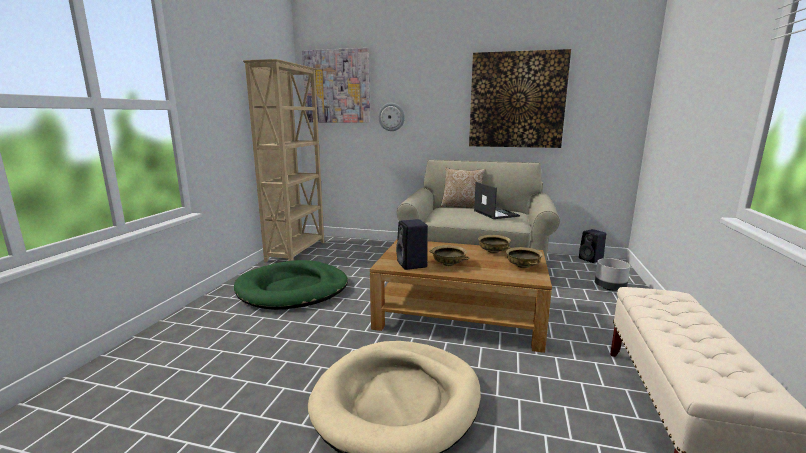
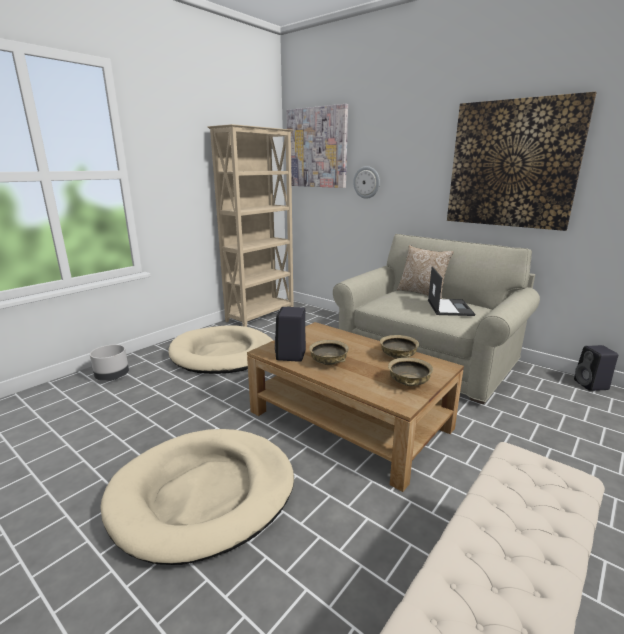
camera: 25 degrees right, 5 degrees up
green dog bed [234,260,348,310] -> beige dog bed [168,325,273,374]
grey planter [595,258,630,291] -> grey planter moved to [90,345,129,381]

